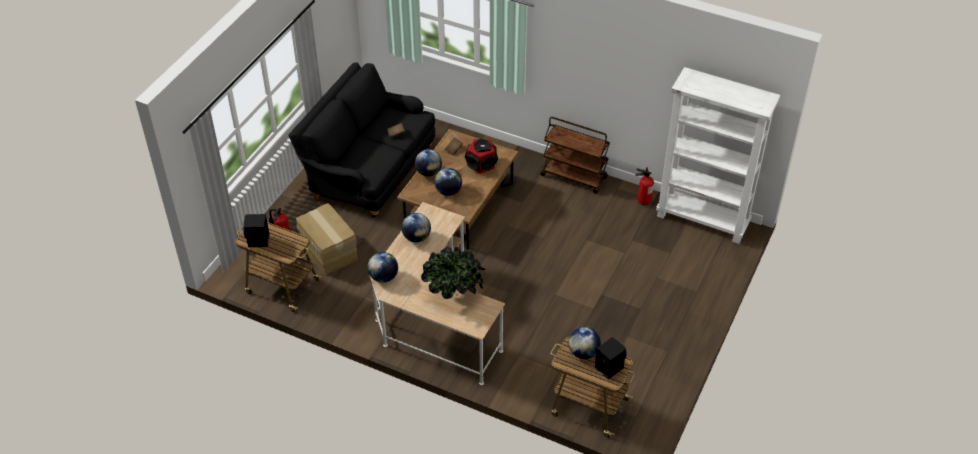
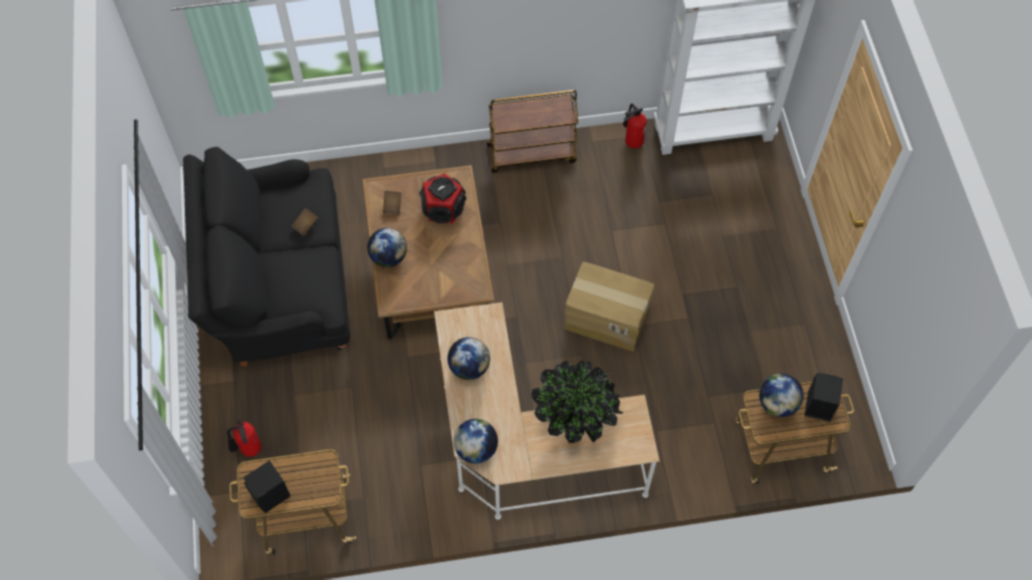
camera: 35 degrees left, 15 degrees up
cardboard box [296,203,358,275] -> cardboard box moved to [564,262,655,351]
globe [434,168,462,196] -> none

